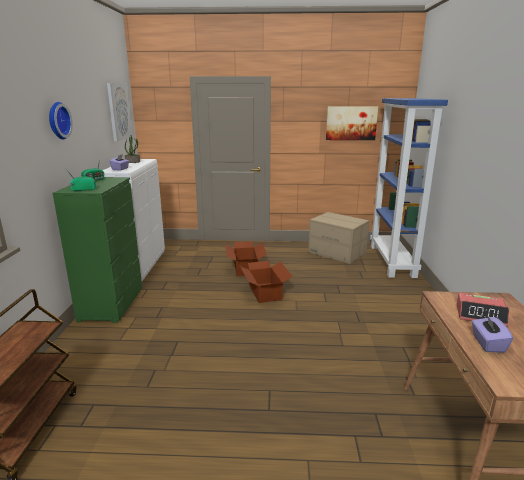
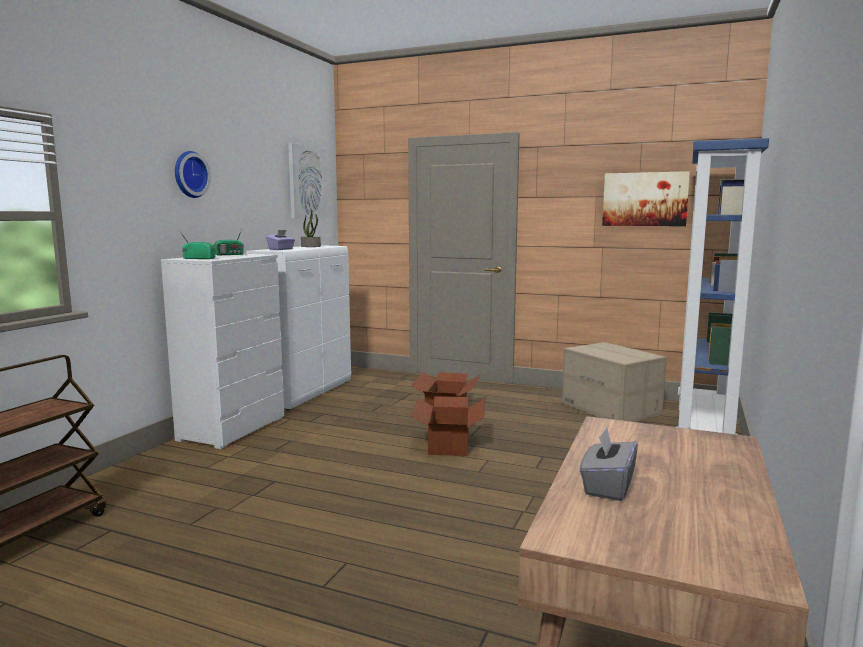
camera: 20 degrees right, 10 degrees down
green dresser [52,177,142,323] -> white dresser [161,254,284,449]
alarm clock [457,293,509,327] -> none
purple tissue box [472,315,513,353] -> grey tissue box [580,427,638,501]

